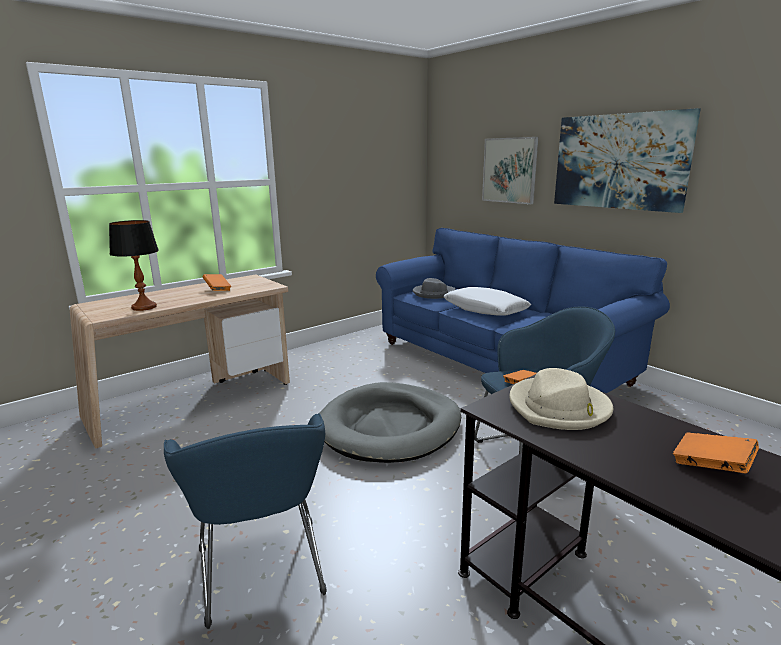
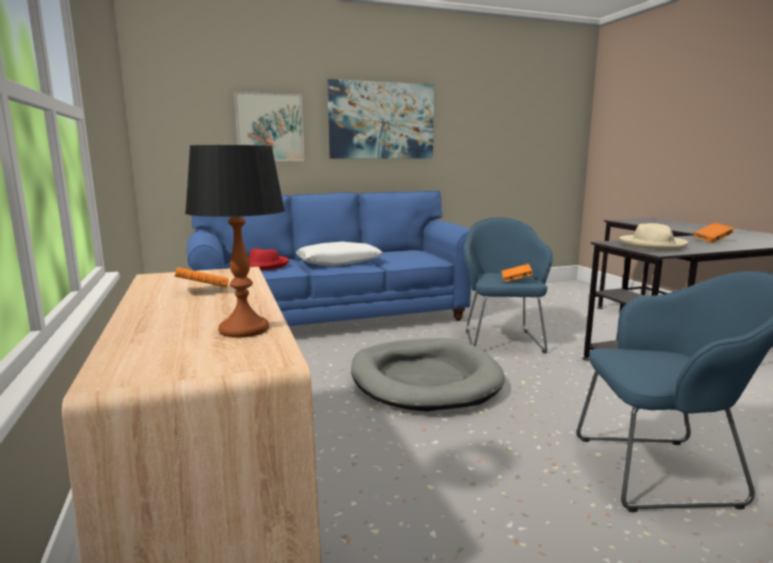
camera: 70 degrees left, 5 degrees down
grey hat [413,278,456,299] -> red hat [248,248,289,270]

